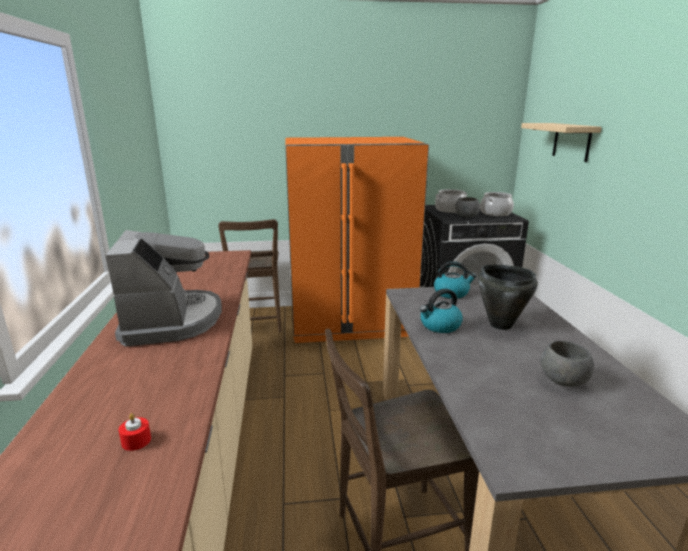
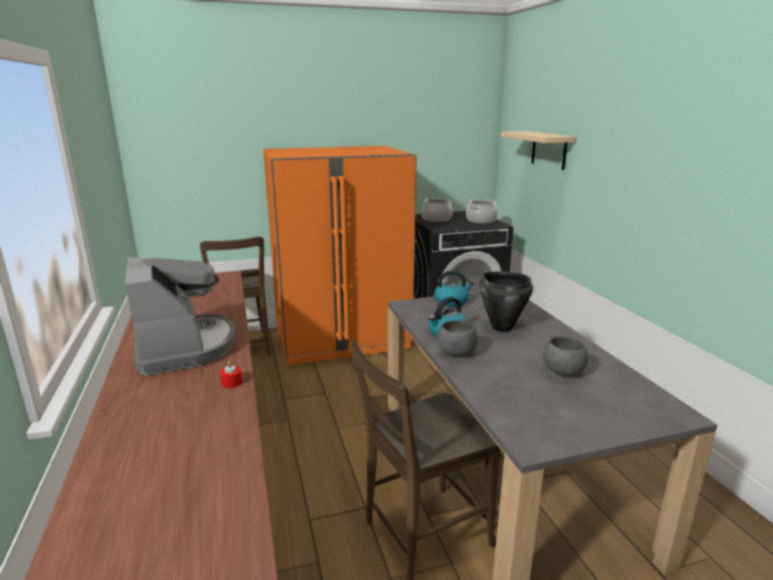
camera: 10 degrees left, 0 degrees up
red candle [119,413,151,451] -> red candle moved to [220,361,242,388]
grey bowl [455,197,480,218] -> grey bowl moved to [437,320,478,357]

